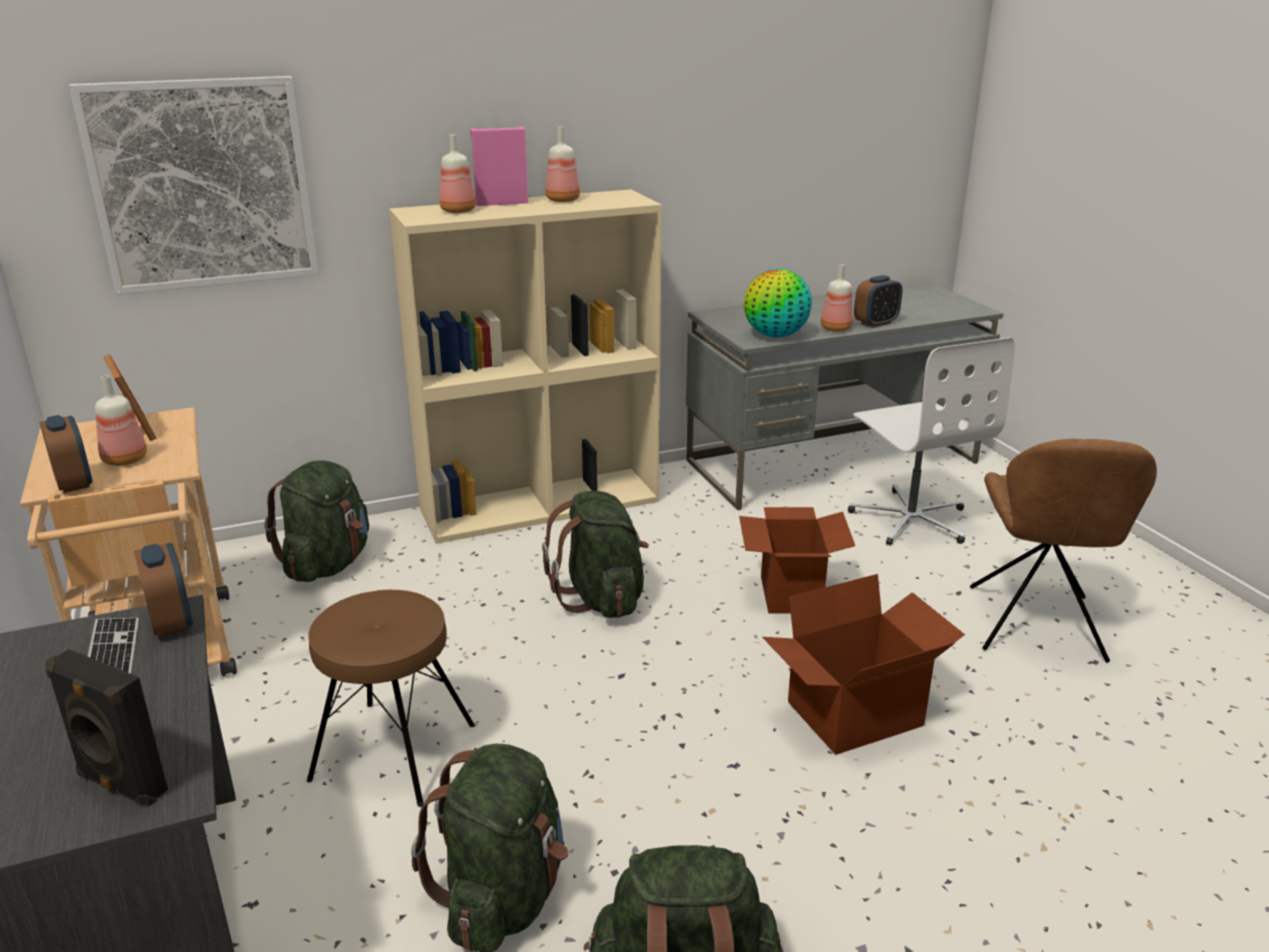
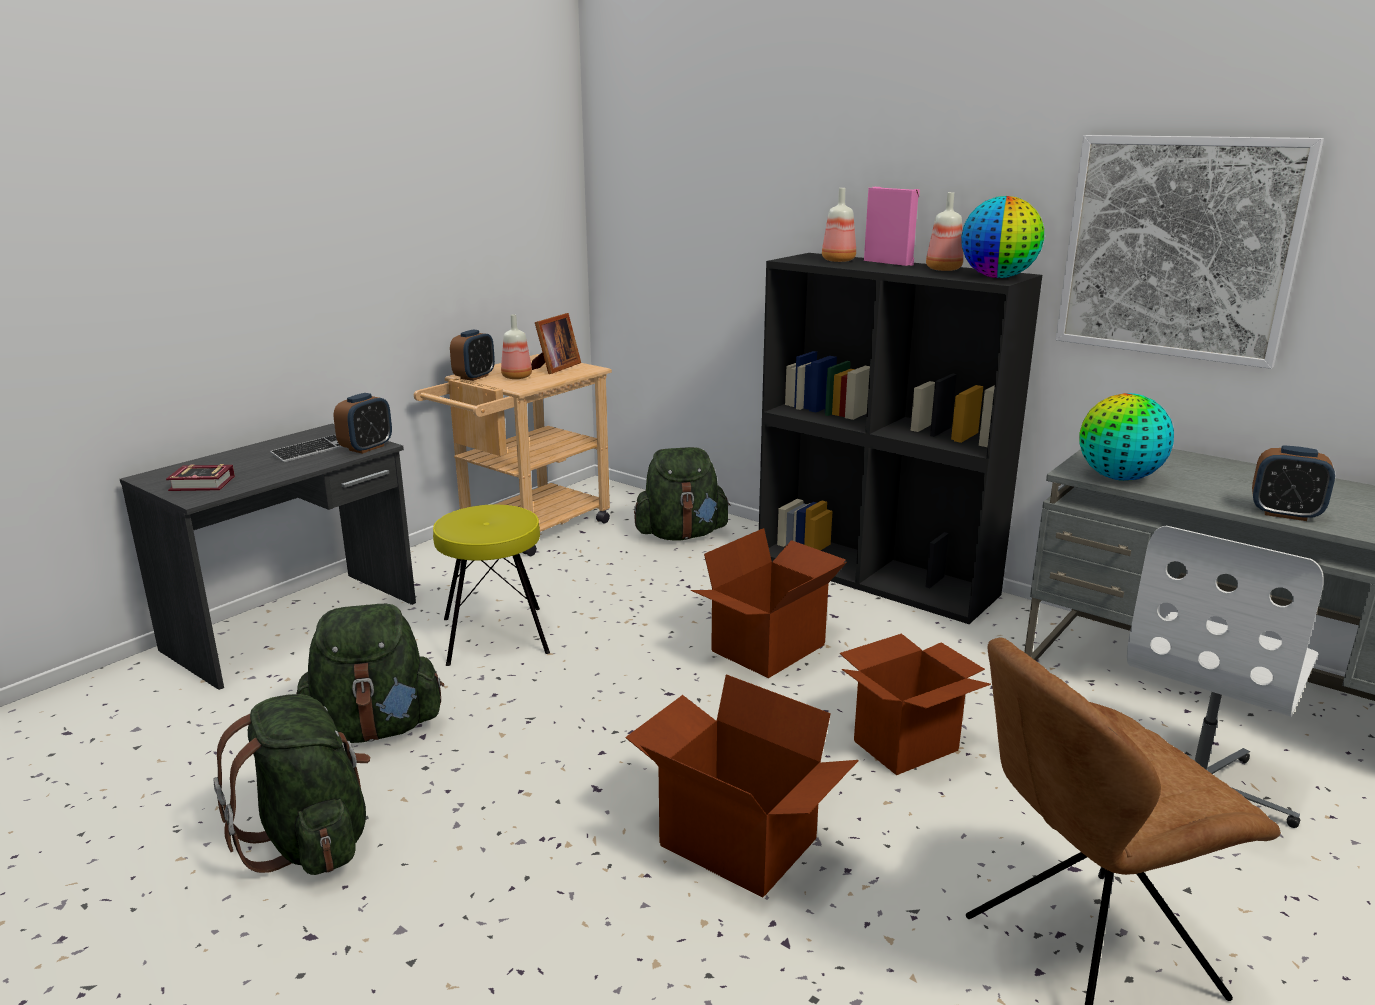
camera: 60 degrees right, 5 degrees down
black speaker [45,649,168,807] -> book [166,464,235,491]
picture [69,76,319,295] -> picture moved to [1056,135,1324,369]
brown stool [307,590,475,807] -> yellow stool [433,505,550,666]
beige bookcase [389,189,662,544] -> black bookcase [759,253,1042,624]
green backpack [542,491,649,618] -> cardboard box [691,528,847,678]
bottle [820,264,853,332] -> none
none -> globe [961,196,1044,278]

